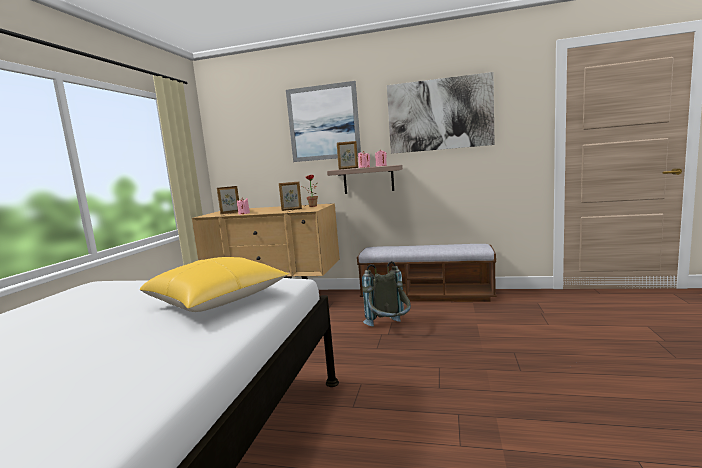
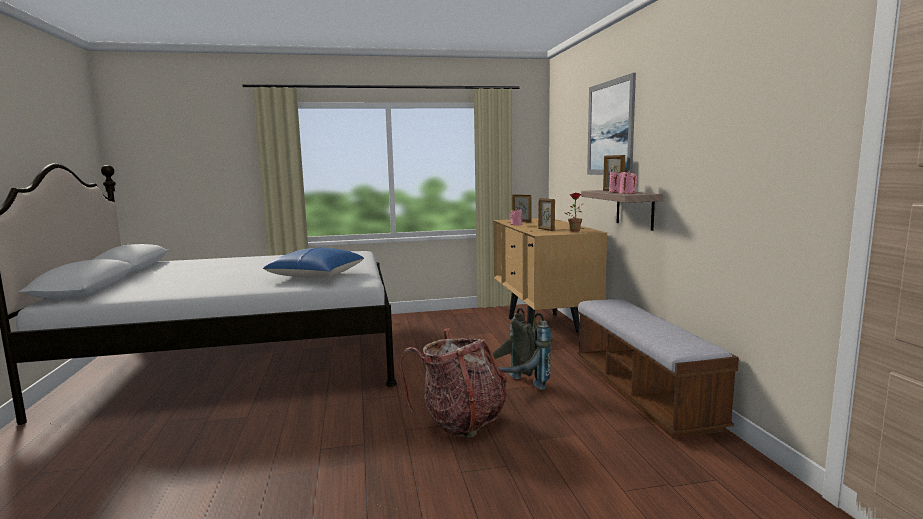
camera: 65 degrees right, 0 degrees up
yellow pillow [139,257,289,312] -> blue pillow [263,247,364,278]
picture [387,72,495,154] -> none
none -> backpack [400,328,507,437]

